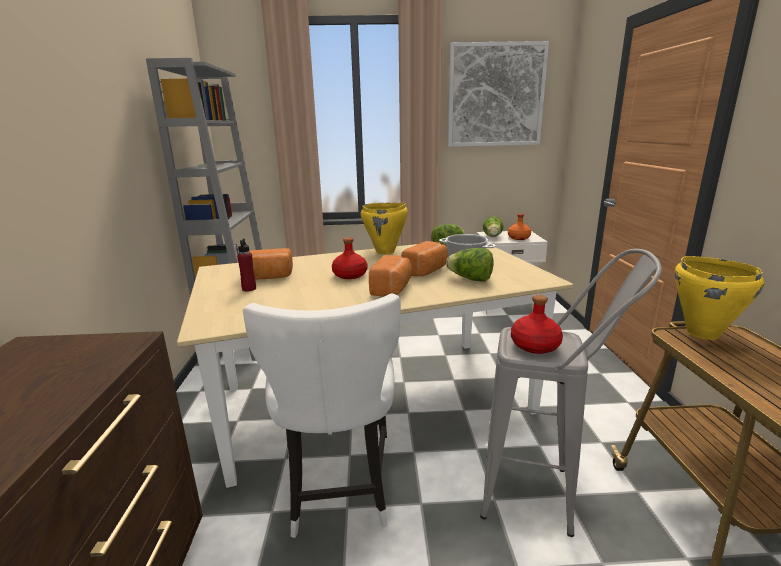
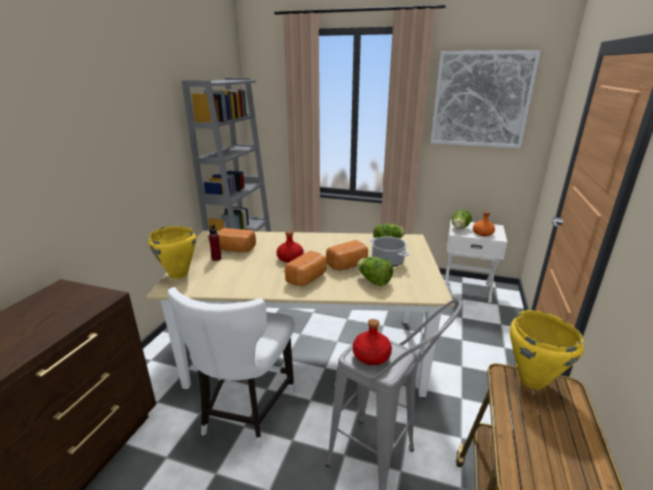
camera: 20 degrees right, 5 degrees up
yellow cooking pot [361,203,408,255] -> yellow cooking pot moved to [148,226,196,279]

